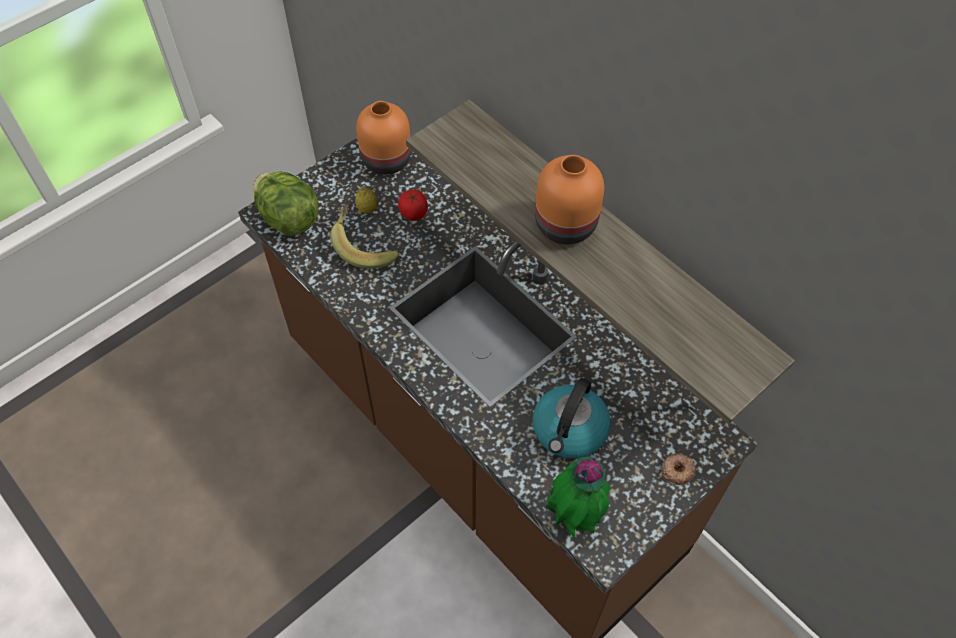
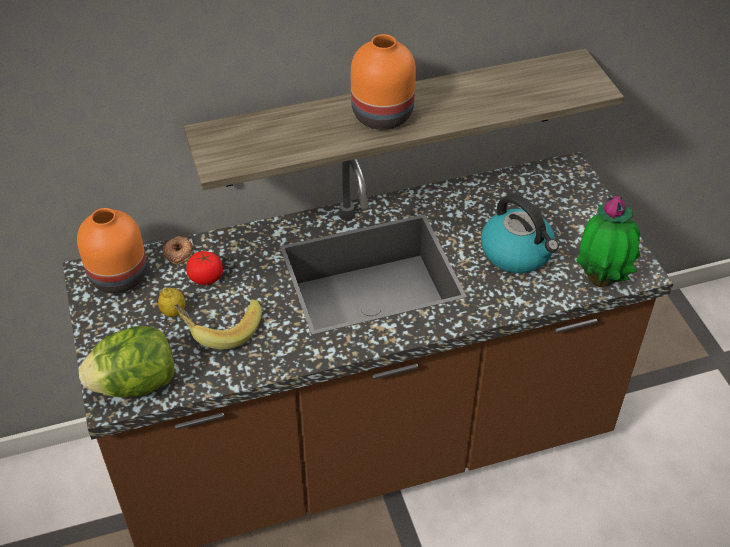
camera: 65 degrees left, 10 degrees down
donut [661,454,696,485] -> donut moved to [163,236,193,264]

